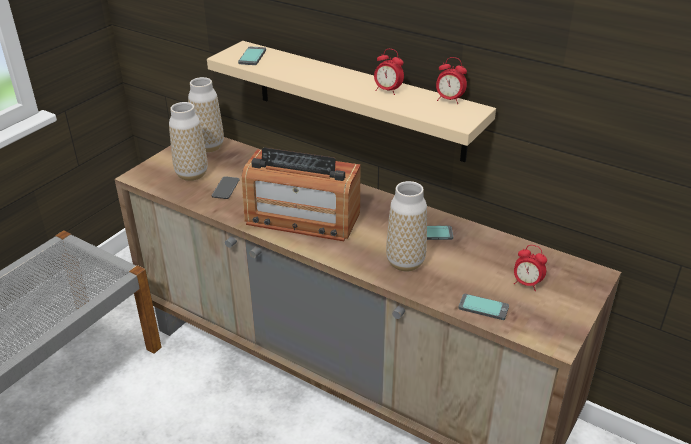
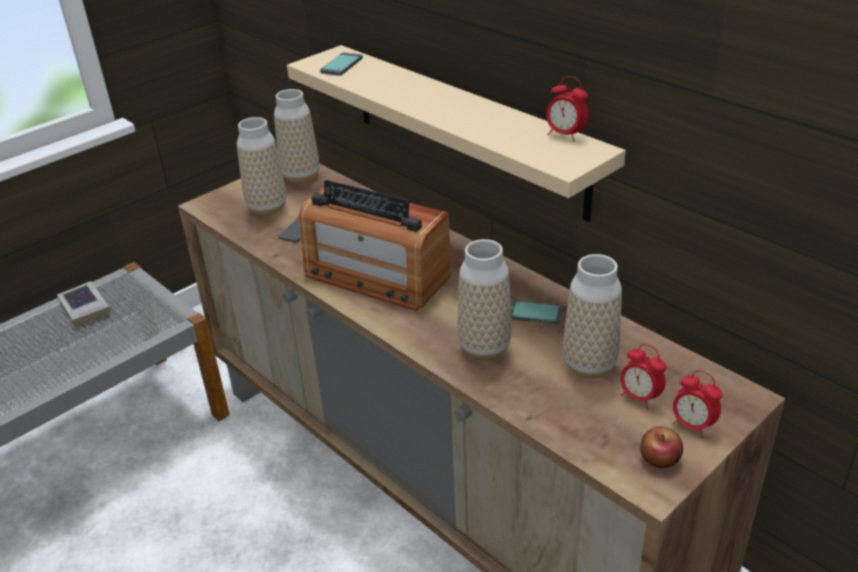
camera: 15 degrees right, 0 degrees up
alarm clock [374,49,404,95] -> alarm clock moved to [673,371,722,438]
phone [458,294,509,320] -> none
none -> book [57,281,111,327]
none -> vase [563,254,622,378]
none -> apple [640,426,683,468]

